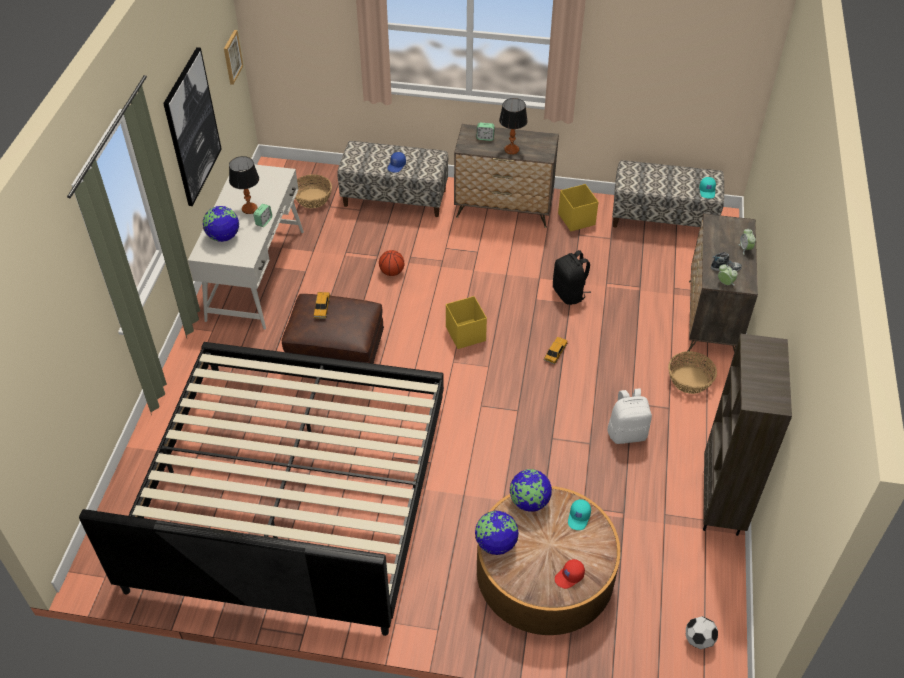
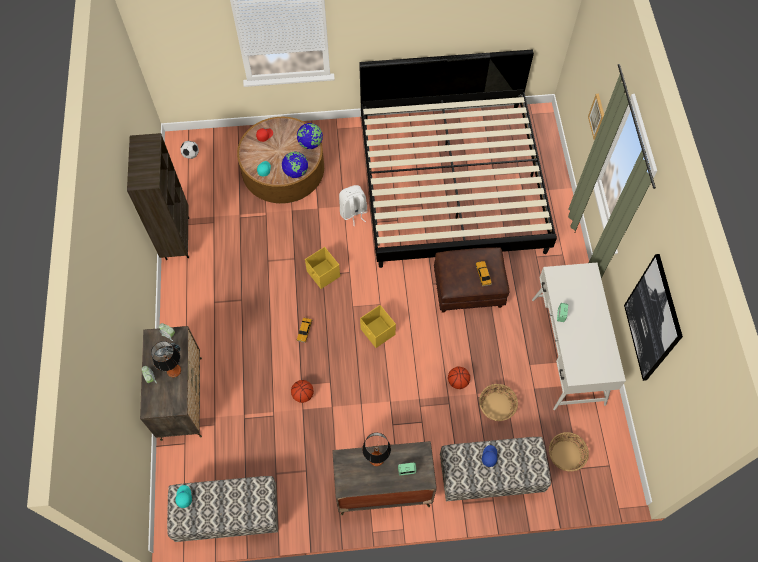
camera: 165 degrees right, 15 degrees up
globe [203,206,239,242] -> none
picture [224,30,243,85] -> picture moved to [588,94,604,140]
table lamp [229,156,259,214] -> table lamp moved to [151,341,181,377]
black backpack [553,250,591,305] -> basketball [291,380,314,403]
yellow storage box [558,184,599,231] -> yellow storage box moved to [305,247,340,289]
white backpack [607,388,652,444] -> white backpack moved to [339,185,368,226]
basket [668,351,717,394] -> basket moved to [479,384,518,421]

